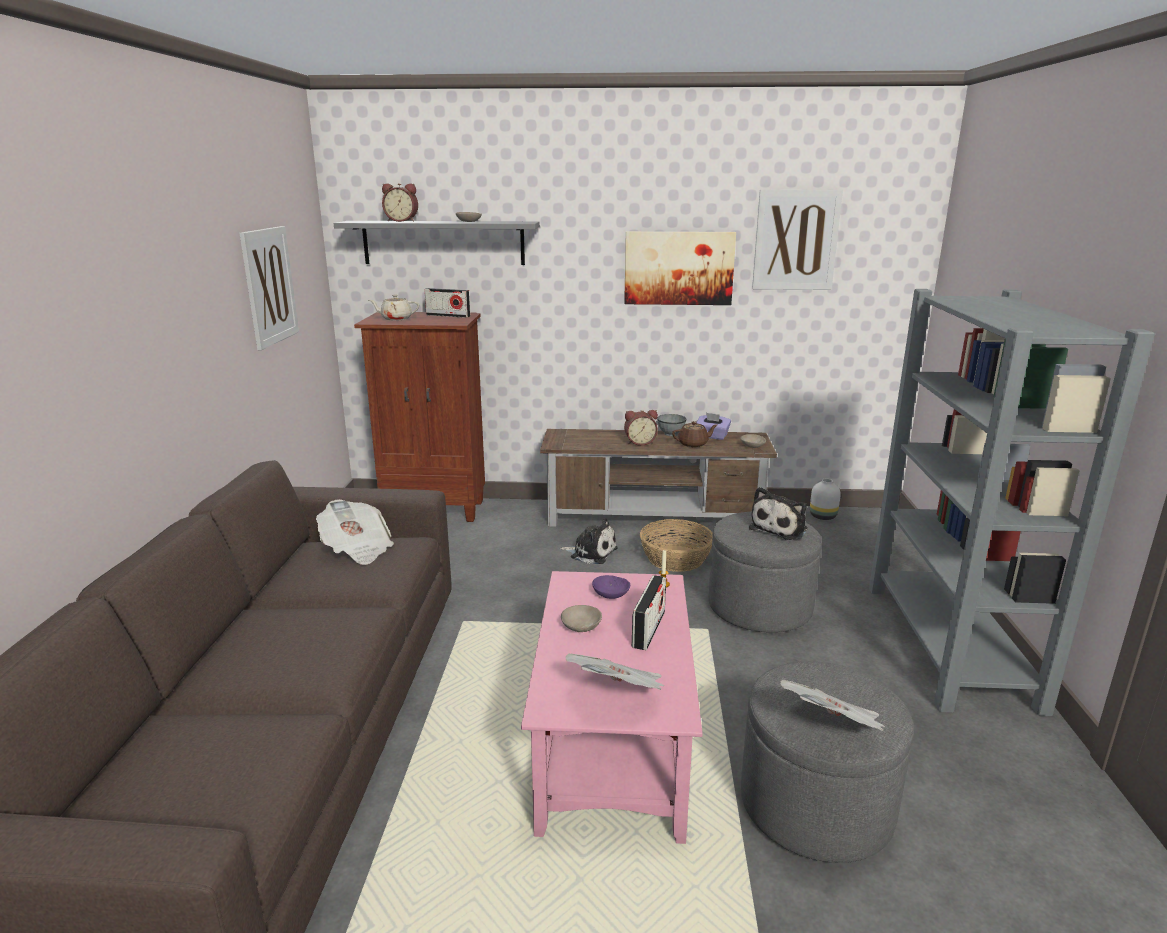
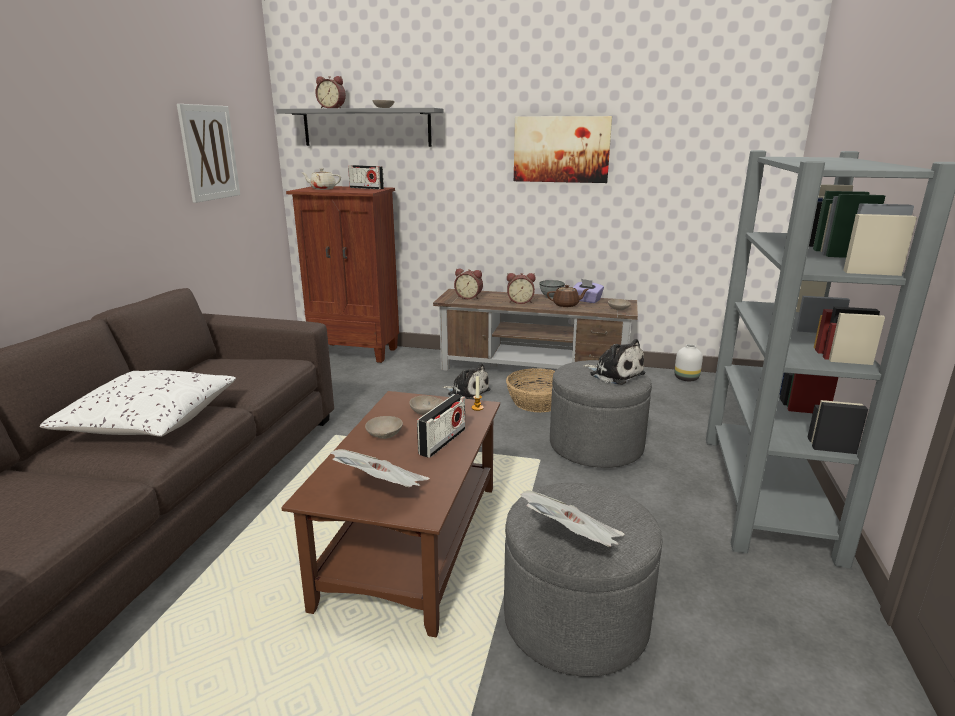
camera: 10 degrees right, 0 degrees up
newspaper [316,499,394,565] -> none
pink coffee table [521,571,703,844] -> brown coffee table [281,391,500,637]
purple bowl [592,575,630,599] -> beige bowl [409,395,443,415]
plush toy [749,487,808,540] -> plush toy turned 90 degrees counterclockwise [583,339,645,385]
picture [752,189,843,290] -> none
none -> white pillow [40,370,236,437]
none -> alarm clock [454,268,483,299]

